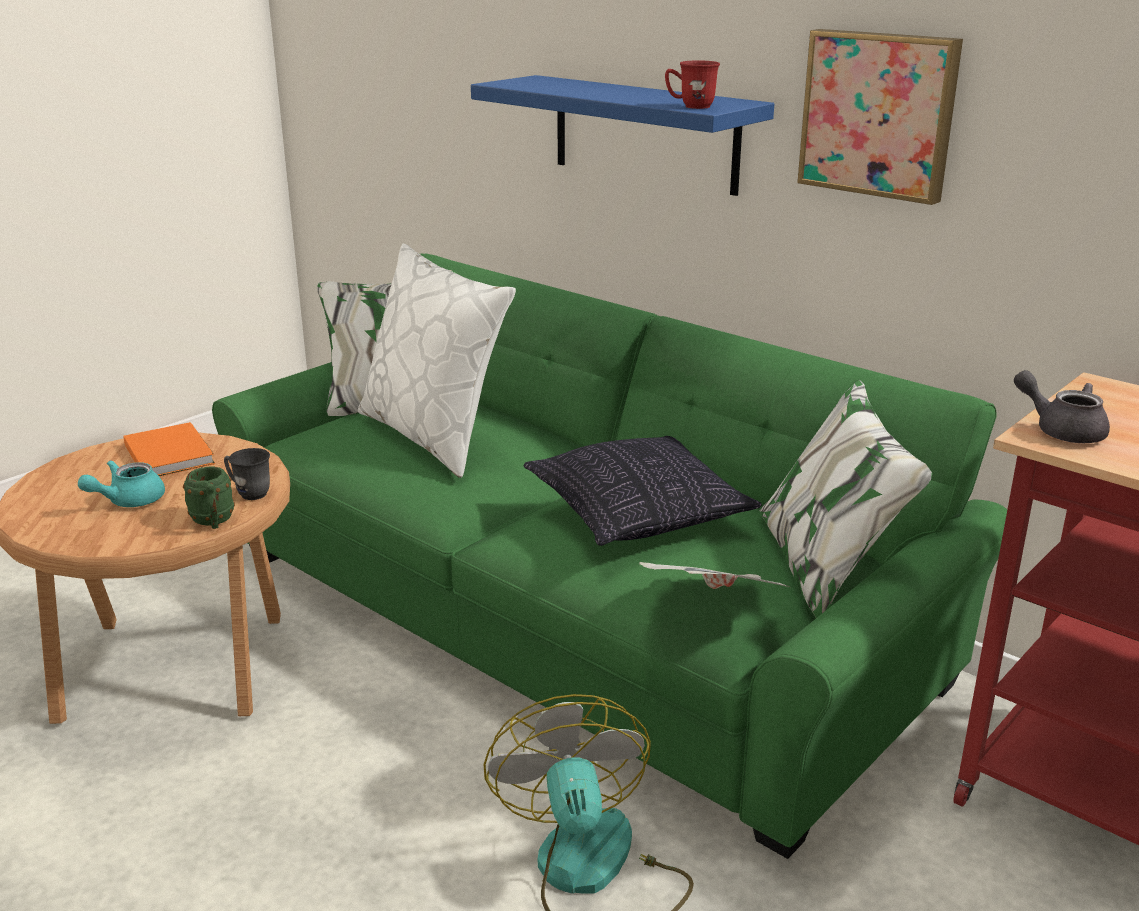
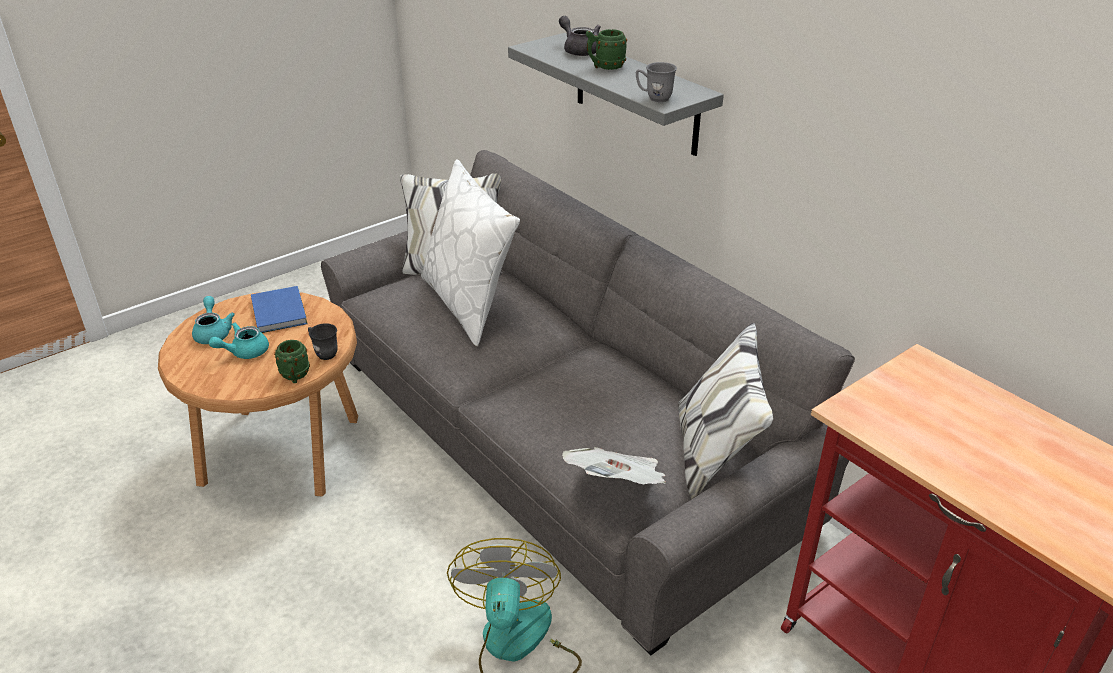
camera: 10 degrees right, 10 degrees up
orange book [123,422,215,476] -> blue book [251,286,308,333]
green sofa [212,254,1007,859] -> grey sofa [321,150,855,655]
blue shelf [471,75,774,196] -> grey shelf [508,33,724,156]
pillow [523,436,762,546] -> none
red mug [665,60,720,109] -> grey mug [636,62,677,102]
picture [797,29,963,205] -> none
grey teapot [1014,370,1110,443] -> grey teapot moved to [559,16,601,56]
none -> turquoise teapot [192,296,235,344]
none -> green mug [586,29,627,70]

